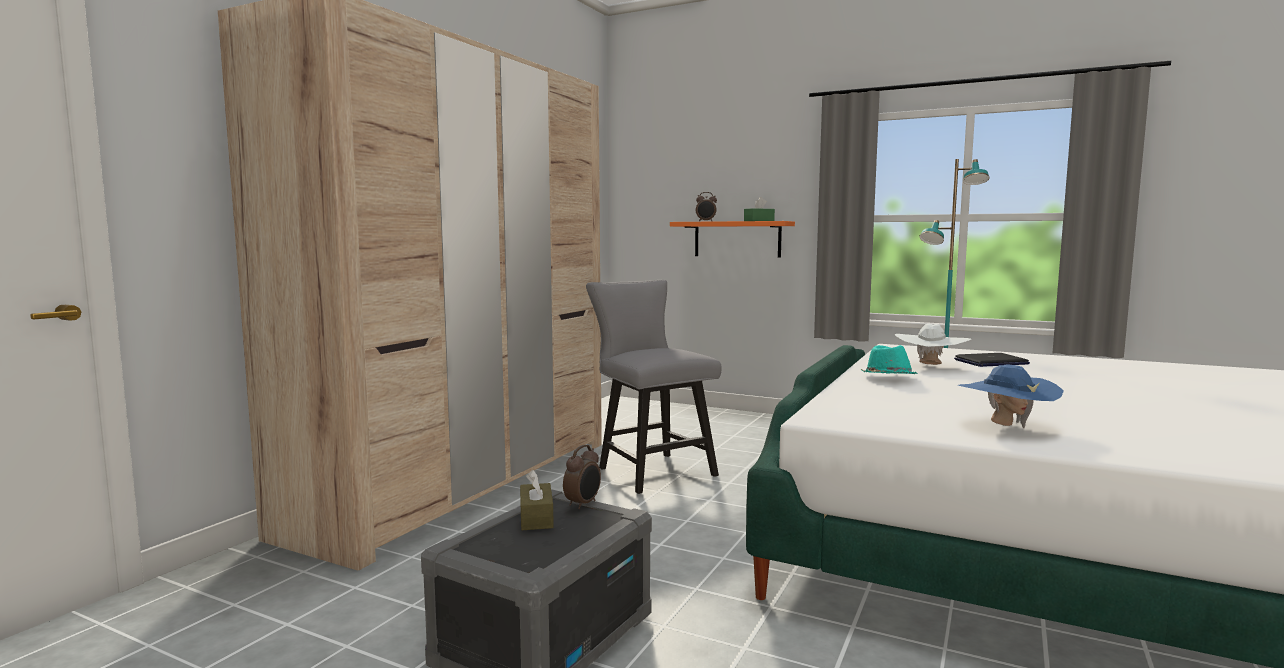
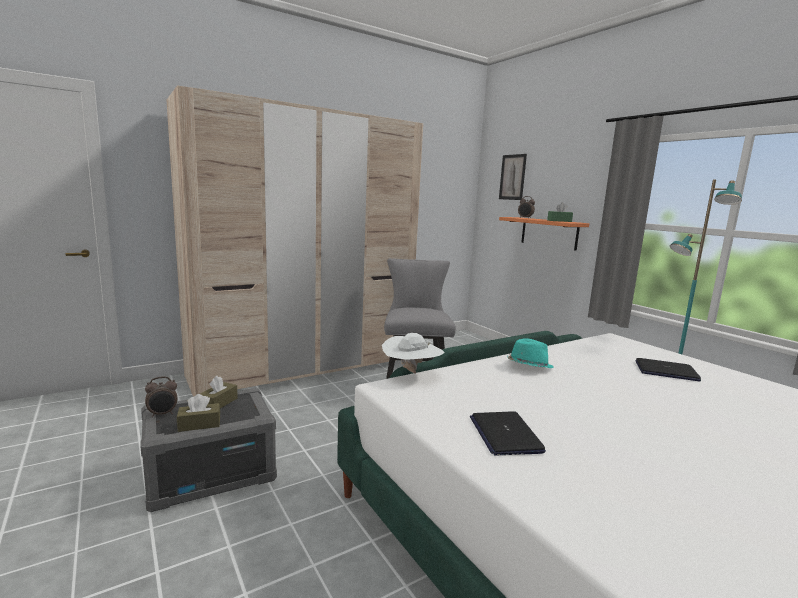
camera: 30 degrees right, 5 degrees up
alarm clock [563,445,601,509] -> alarm clock moved to [145,376,177,417]
white hat [895,324,971,365] -> white hat moved to [382,333,445,374]
blue hat [958,364,1064,428] -> laptop [470,411,546,455]
none -> brown tissue box [177,394,220,432]
none -> picture [499,154,527,200]

